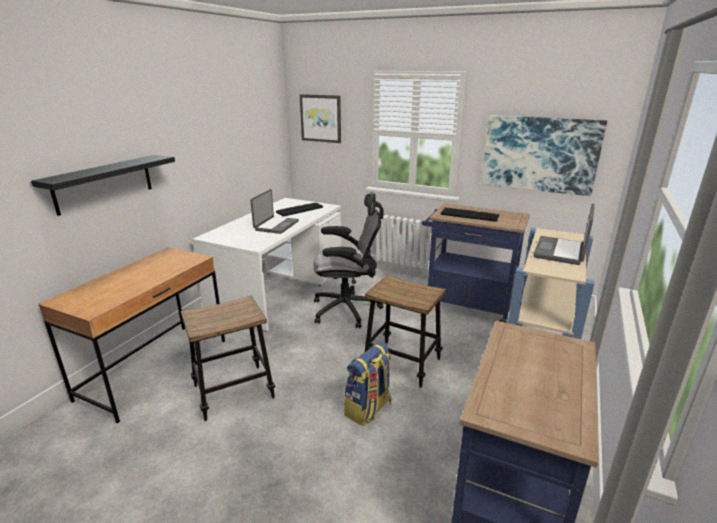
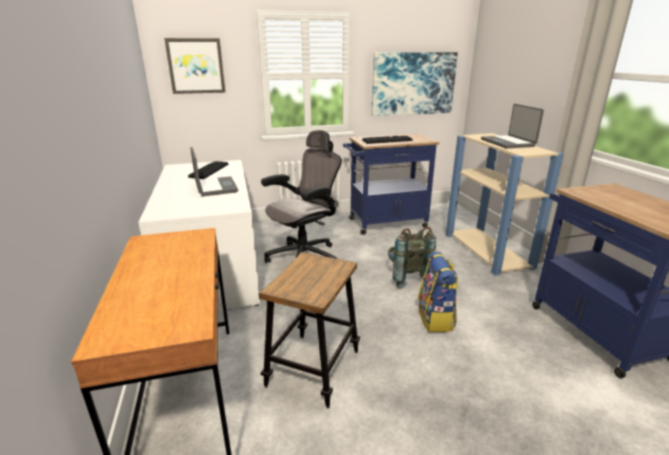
camera: 40 degrees left, 0 degrees up
black shelf [31,155,175,216] -> none
stool [365,275,446,388] -> grey backpack [388,227,436,288]

